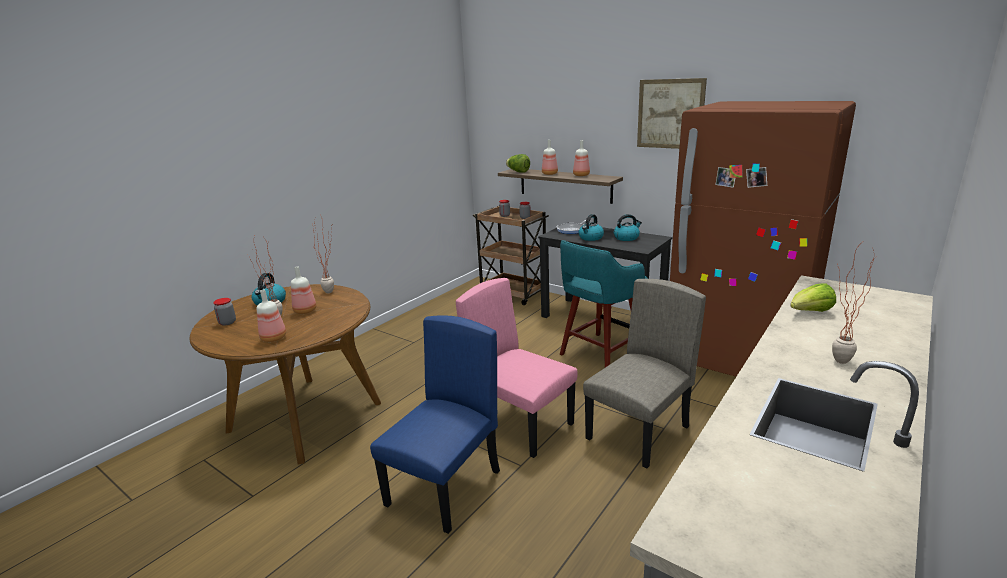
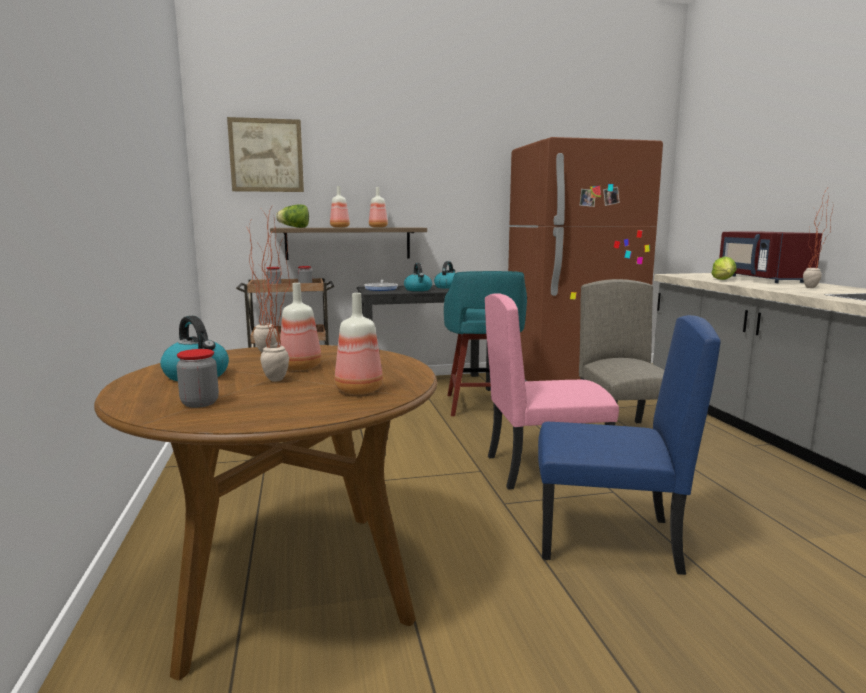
camera: 50 degrees left, 10 degrees down
blue chair [370,315,500,534] -> blue chair turned 120 degrees clockwise [538,315,721,575]
picture [637,78,707,149] -> picture moved to [227,117,304,192]
none -> red microwave [719,232,822,283]

